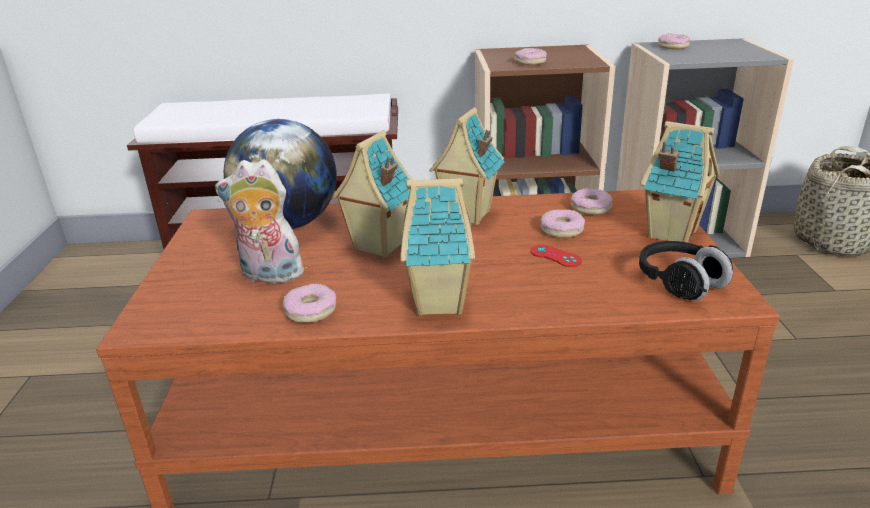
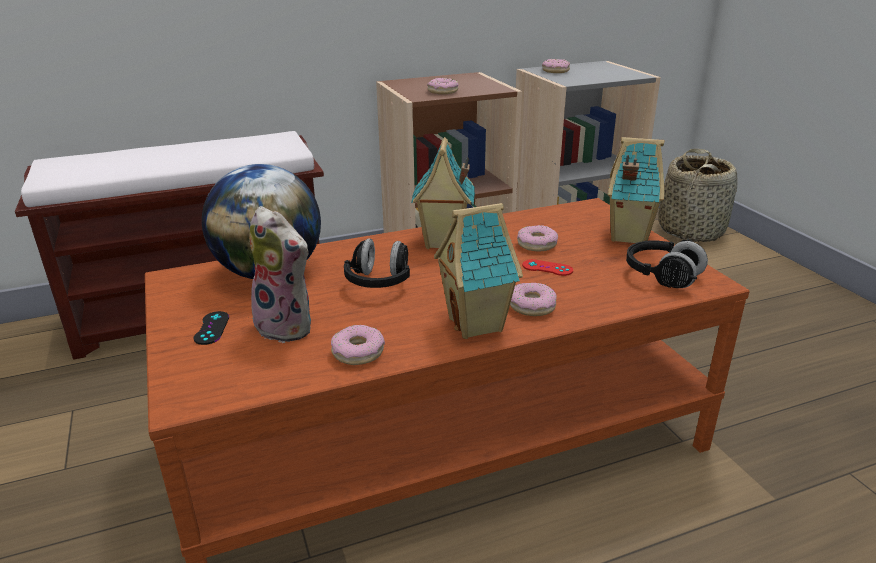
camera: 20 degrees left, 0 degrees up
plush toy [215,159,304,287] -> plush toy turned 135 degrees counterclockwise [249,206,311,343]
toy house [332,130,413,258] -> black headphones [344,238,410,288]
donut [571,188,612,215] -> donut moved to [510,283,557,316]
none -> black game controller [193,311,229,345]

